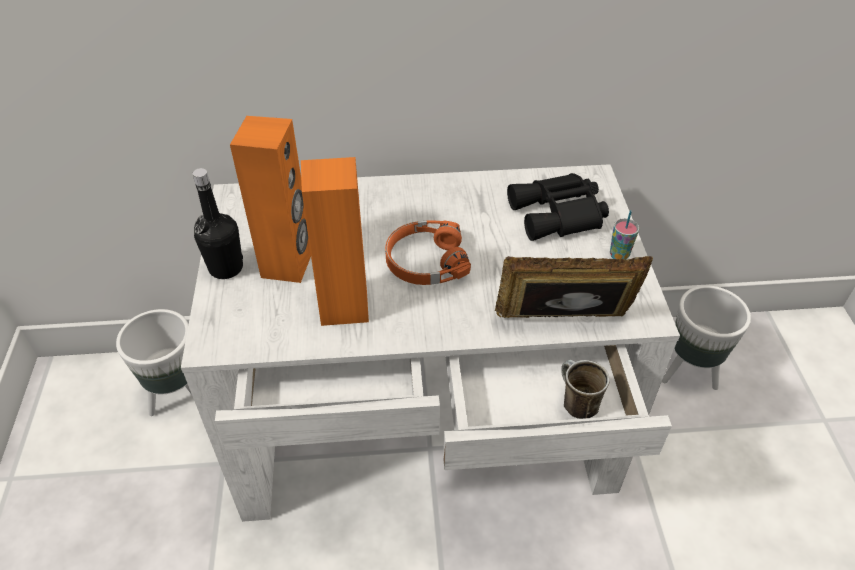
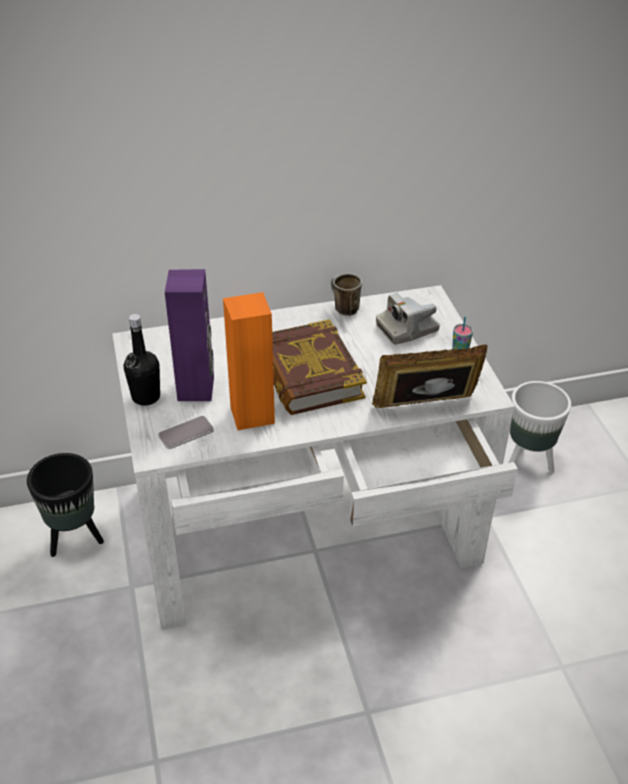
camera: 10 degrees left, 5 degrees down
white planter [116,309,192,416] -> black planter [27,453,104,557]
orange speaker [230,116,311,283] -> purple speaker [165,269,214,401]
orange headphones [385,220,471,285] -> book [272,319,367,415]
black binoculars [507,173,609,241] -> camera [376,293,440,345]
mug [561,360,610,419] -> mug moved to [331,273,362,316]
none -> phone [158,416,214,449]

